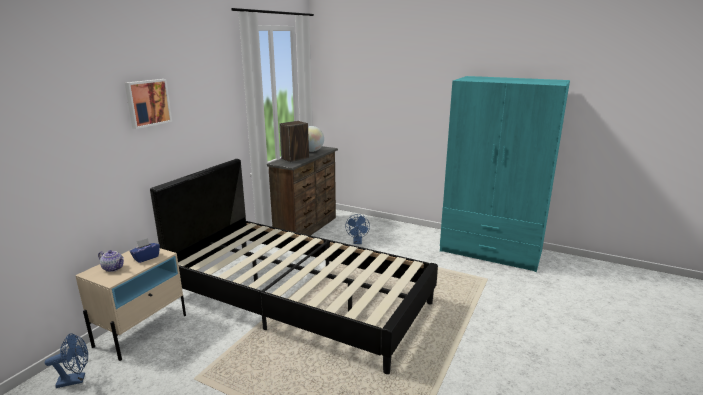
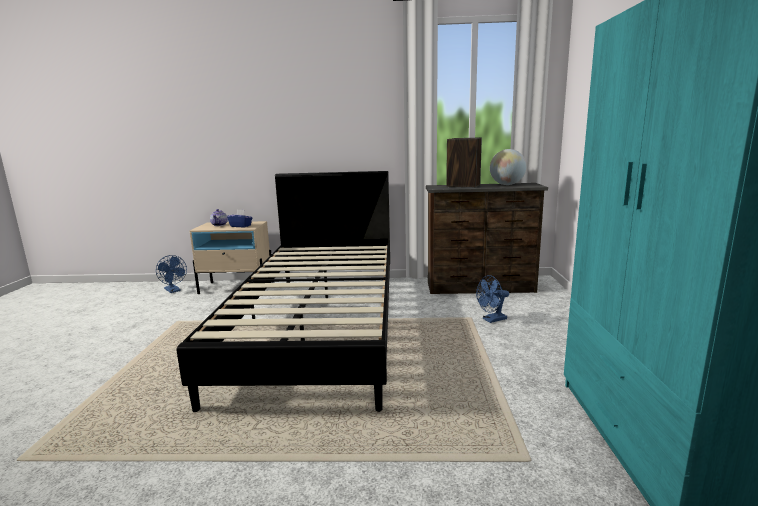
camera: 65 degrees right, 5 degrees down
picture [125,79,172,129] -> none

